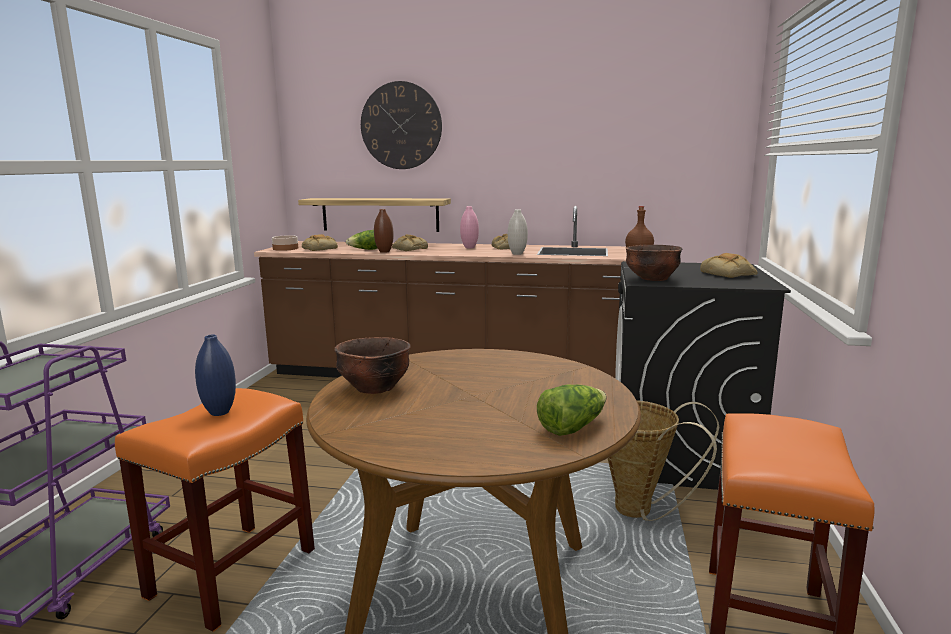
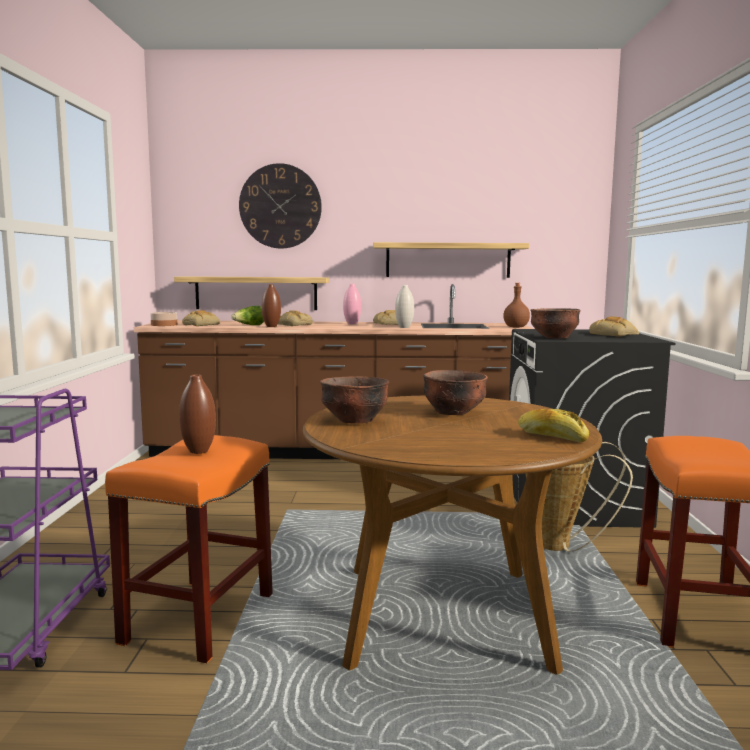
camera: 10 degrees left, 5 degrees down
blue vase [195,335,236,416] -> brown vase [179,374,216,454]
lettuce [537,385,607,436] -> bread [518,409,589,442]
none -> shelf [373,242,529,278]
none -> brown bowl [423,370,488,415]

